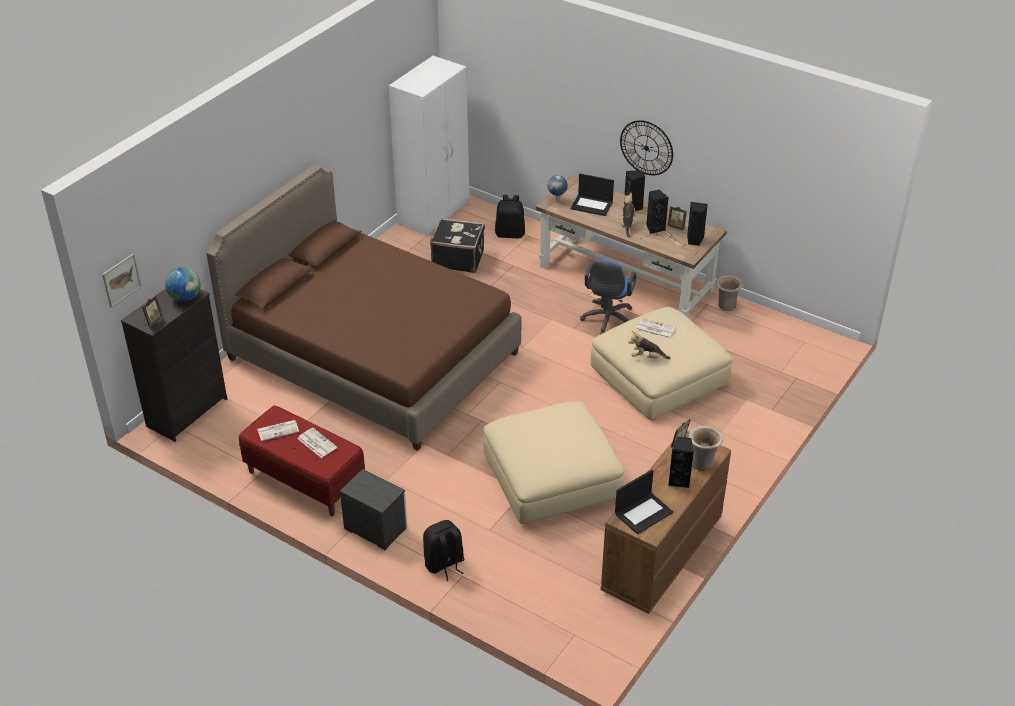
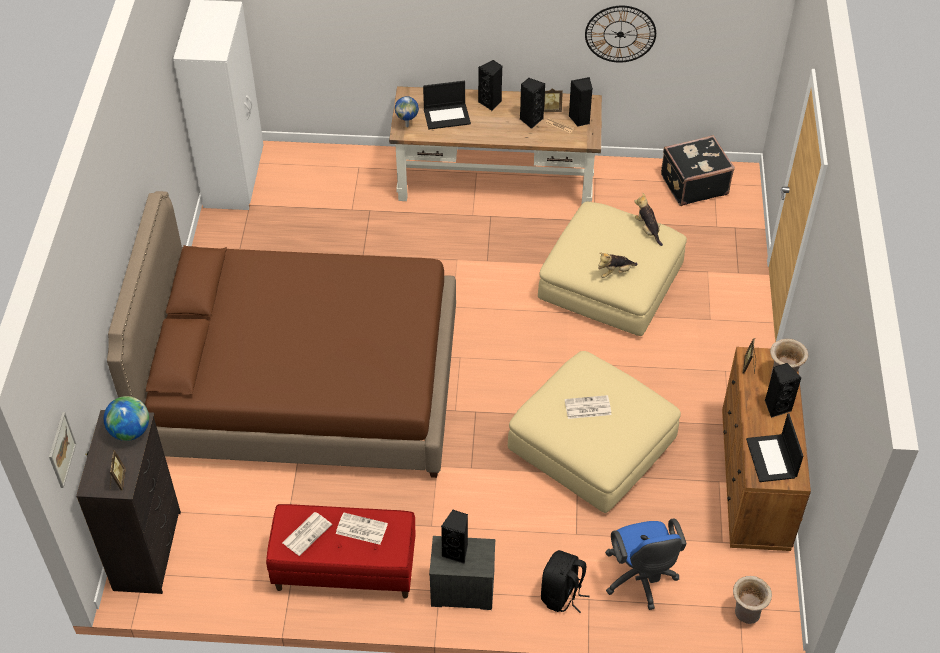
camera: 30 degrees left, 10 degrees up
black suitcase [430,218,485,273] -> black suitcase moved to [661,135,735,206]
black backpack [495,195,525,238] -> none
blue office chair [580,259,636,334] -> blue office chair moved to [606,518,686,610]
laptop [615,470,673,534] -> laptop turned 150 degrees clockwise [746,414,803,482]
wall clock [620,120,673,175] -> wall clock moved to [585,6,656,62]
plush toy [621,193,638,238] -> plush toy moved to [634,193,663,246]
newspaper [636,318,675,339] -> newspaper moved to [565,395,612,419]
beige vase [716,275,743,311] -> beige vase moved to [733,576,772,624]
none -> black speaker [441,510,468,564]

